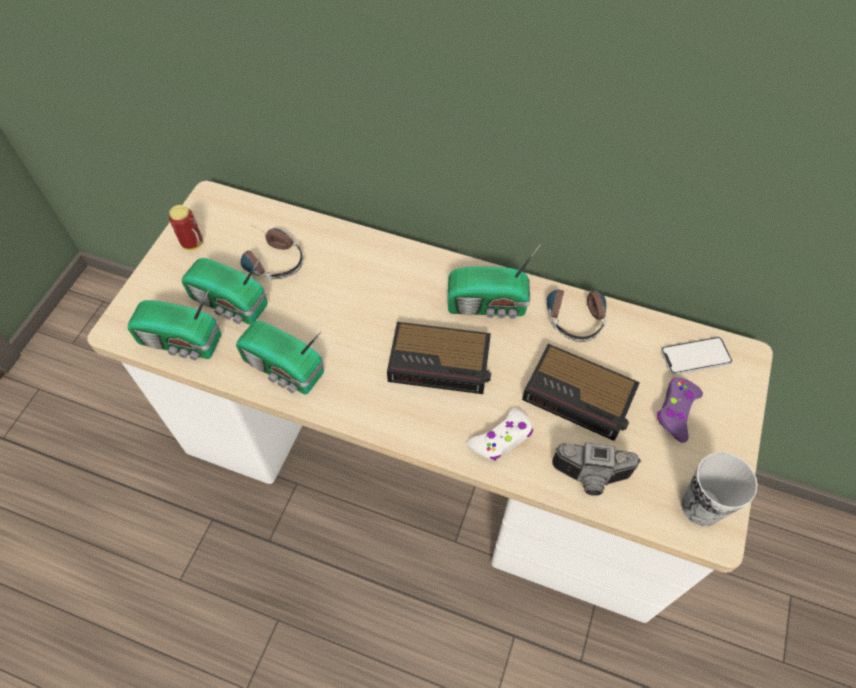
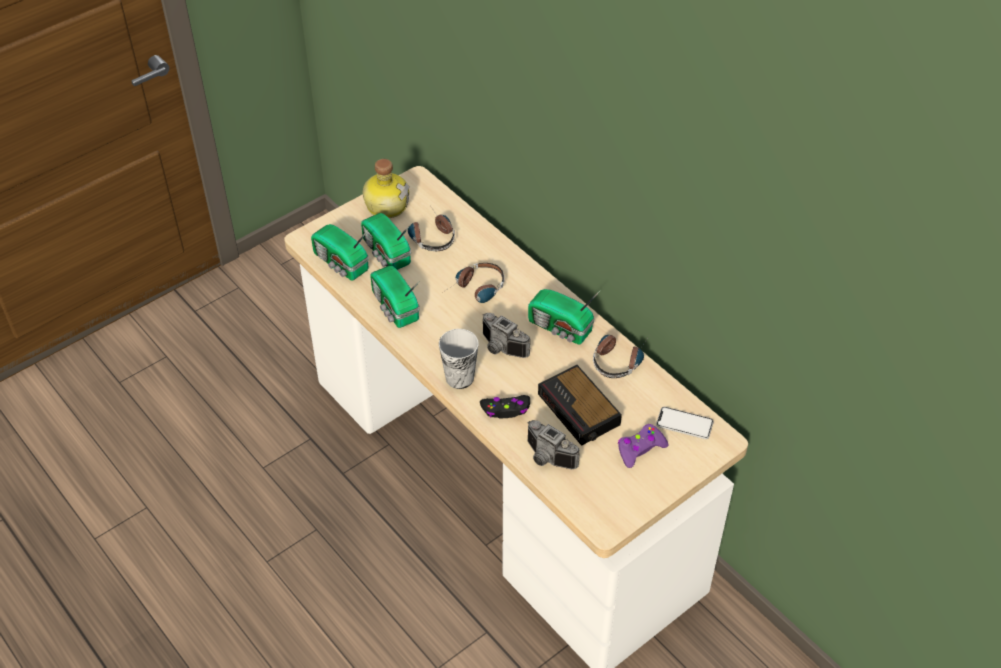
camera: 30 degrees right, 10 degrees down
can [169,205,203,250] -> bottle [363,159,409,218]
alarm clock [387,322,491,394] -> camera [482,313,530,358]
white game controller [467,409,533,461] -> black game controller [480,395,530,418]
cup [681,452,758,526] -> cup moved to [439,329,478,389]
none -> headphones [442,263,505,303]

